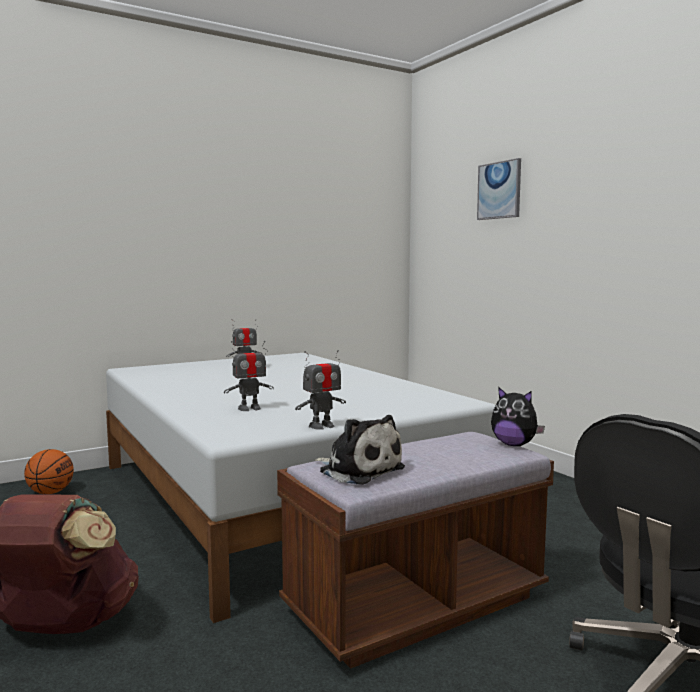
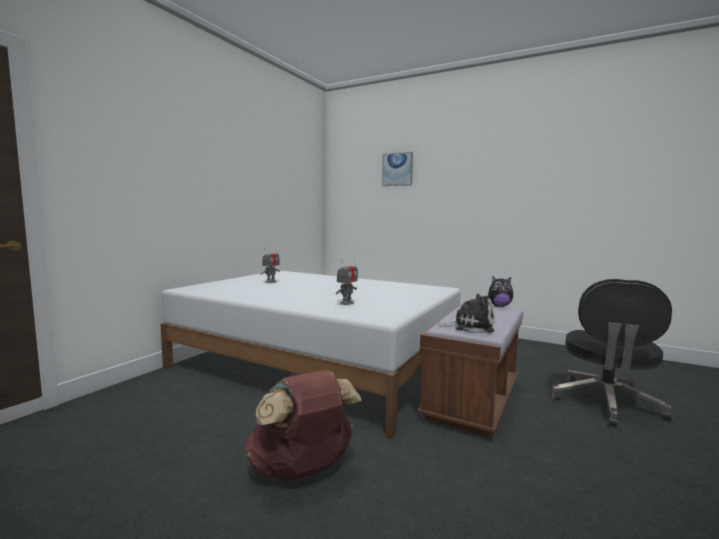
camera: 30 degrees left, 0 degrees up
basketball [24,449,74,494] -> none
toy robot [295,350,346,430] -> none

